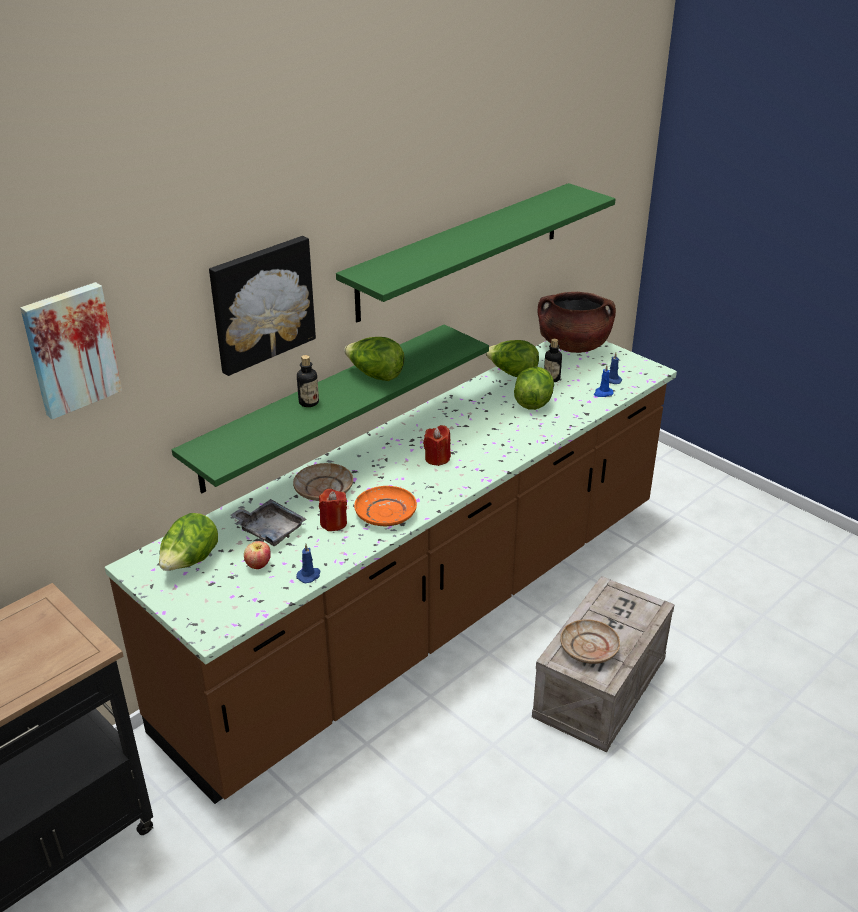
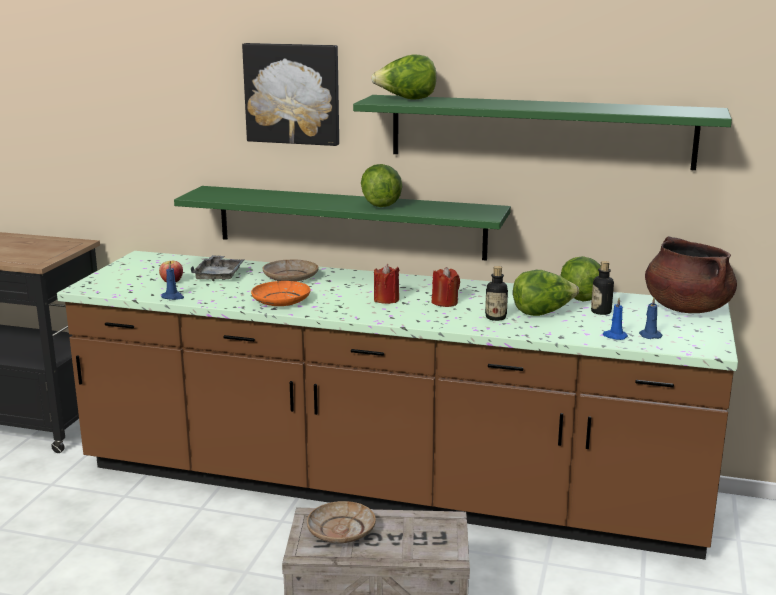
camera: 60 degrees right, 15 degrees down
picture [20,282,122,419] -> none
lettuce [159,513,218,571] -> lettuce moved to [371,54,436,100]
bottle [297,355,319,407] -> bottle moved to [485,266,508,321]
red candle [319,489,347,531] -> red candle moved to [432,267,460,307]

